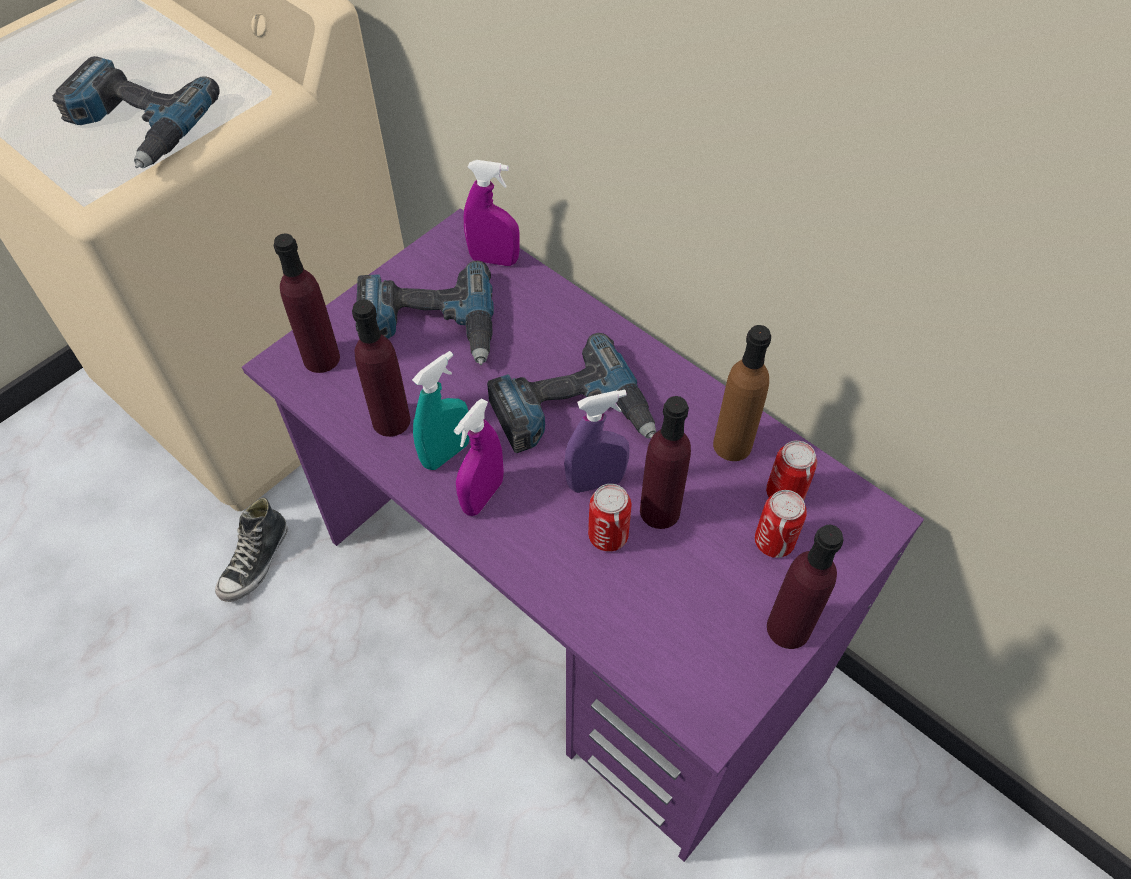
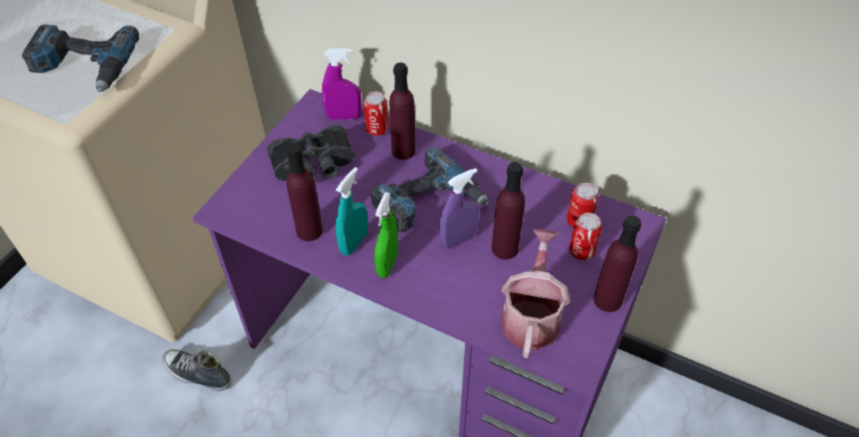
camera: 15 degrees left, 5 degrees down
shoe [215,497,287,602] -> shoe turned 105 degrees clockwise [162,349,231,391]
purple bottle [274,233,340,373] -> purple bottle moved to [389,63,416,160]
power drill [356,261,494,365] -> black binoculars [267,125,355,181]
purple spray bottle [454,399,504,516] -> green spray bottle [374,192,398,278]
can [588,484,632,551] -> can moved to [364,91,389,136]
brown bottle [713,325,771,461] -> none
none -> watering can [501,229,571,358]

